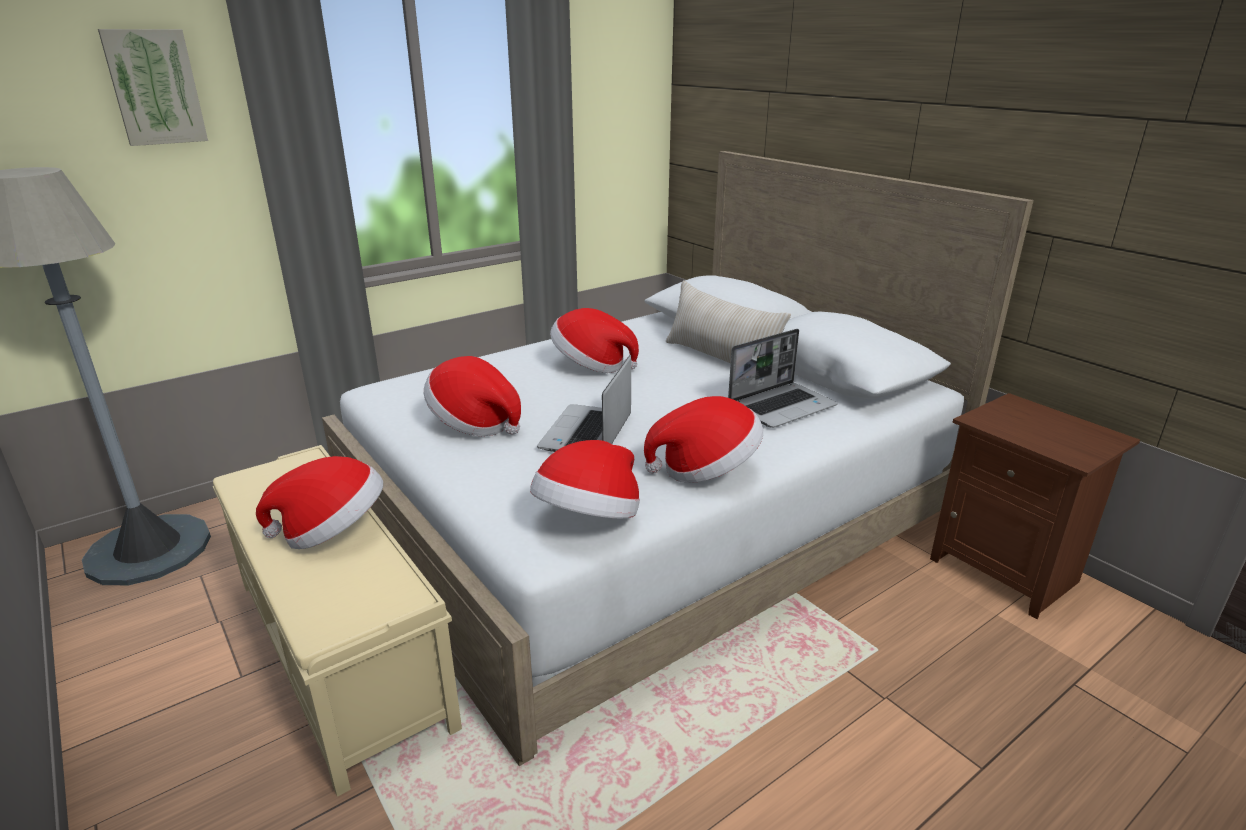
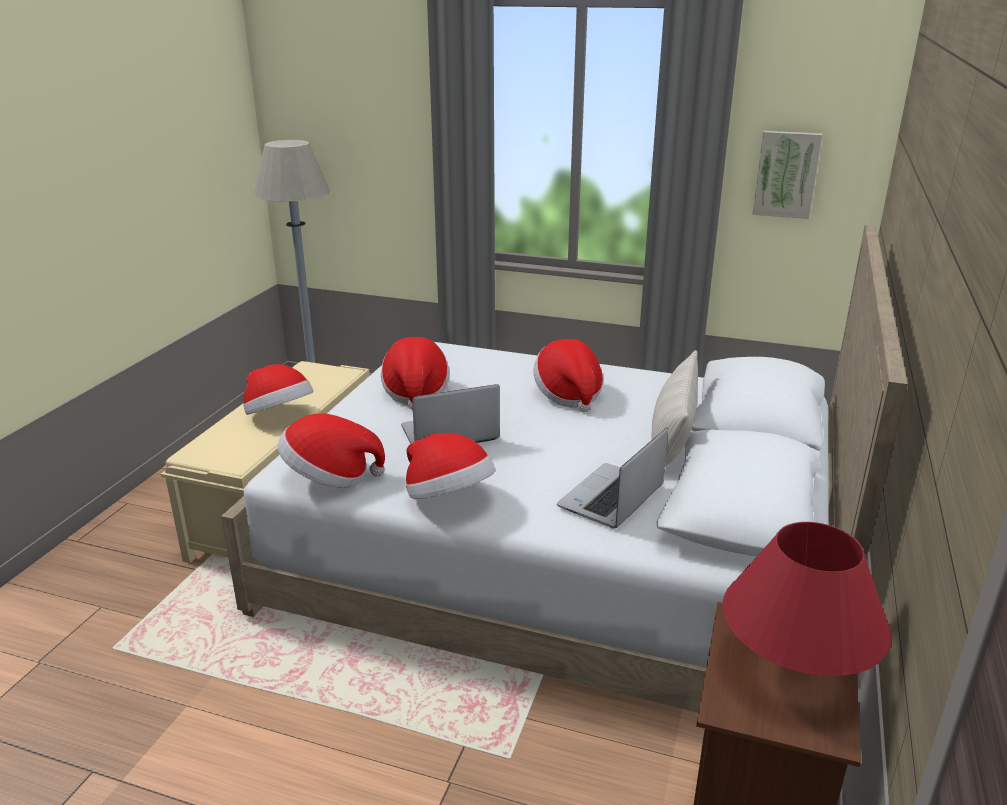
camera: 55 degrees right, 0 degrees up
picture [98,29,208,146] -> picture moved to [752,131,822,219]
laptop [728,329,838,428] -> laptop turned 105 degrees clockwise [557,427,668,529]
none -> red table lamp [722,522,892,676]

